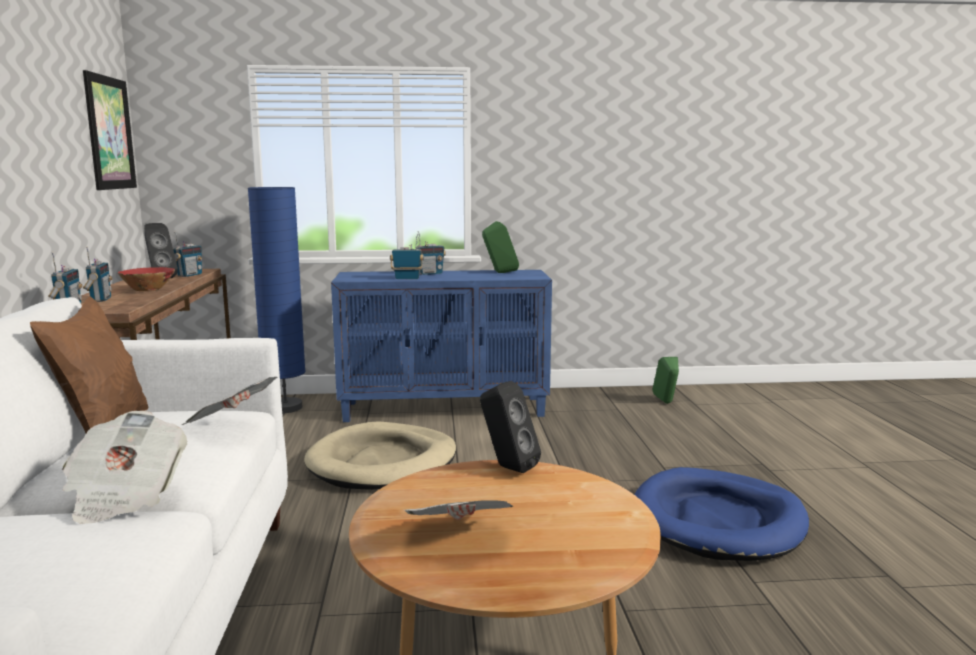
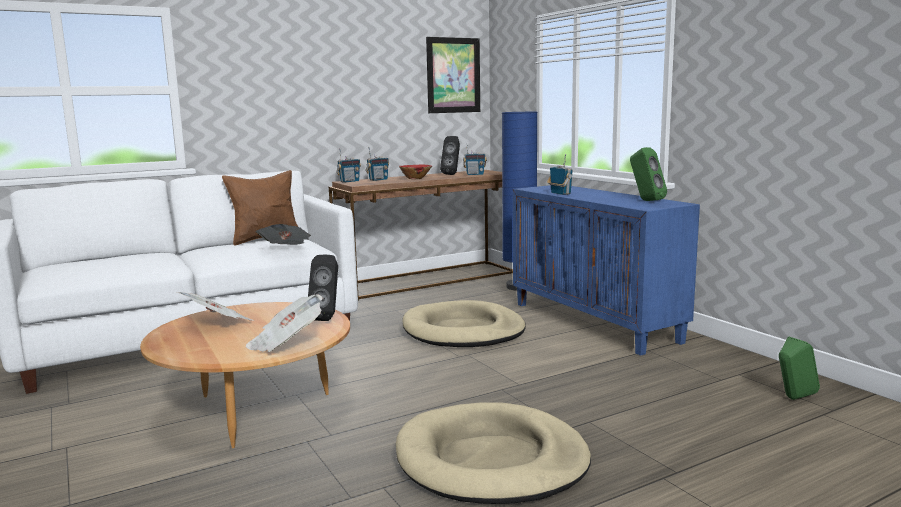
camera: 65 degrees right, 0 degrees up
newspaper [62,411,187,524] -> newspaper moved to [246,294,323,352]
radio [417,231,446,275] -> none
blue dog bed [634,467,809,561] -> beige dog bed [396,402,591,504]

